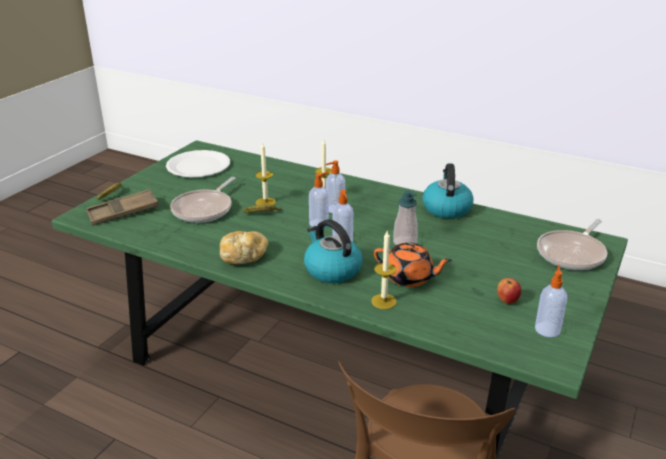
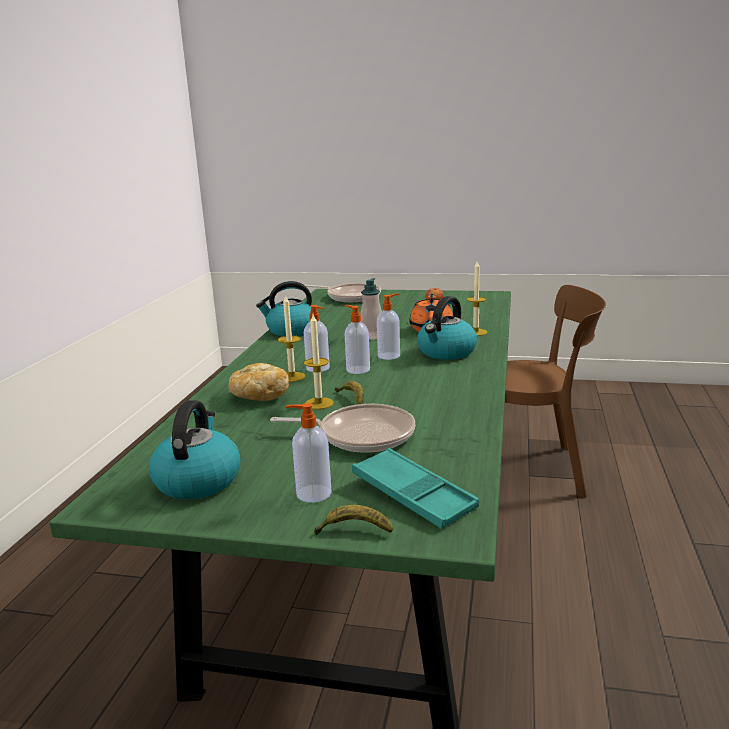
camera: 105 degrees left, 10 degrees down
brown tray [86,189,159,225] -> turquoise tray [352,448,479,529]
white plate [166,150,230,177] -> kettle [149,400,241,499]
bread [220,231,268,264] -> bread moved to [228,363,289,401]
soap dispenser [535,265,567,337] -> soap dispenser moved to [286,403,332,503]

